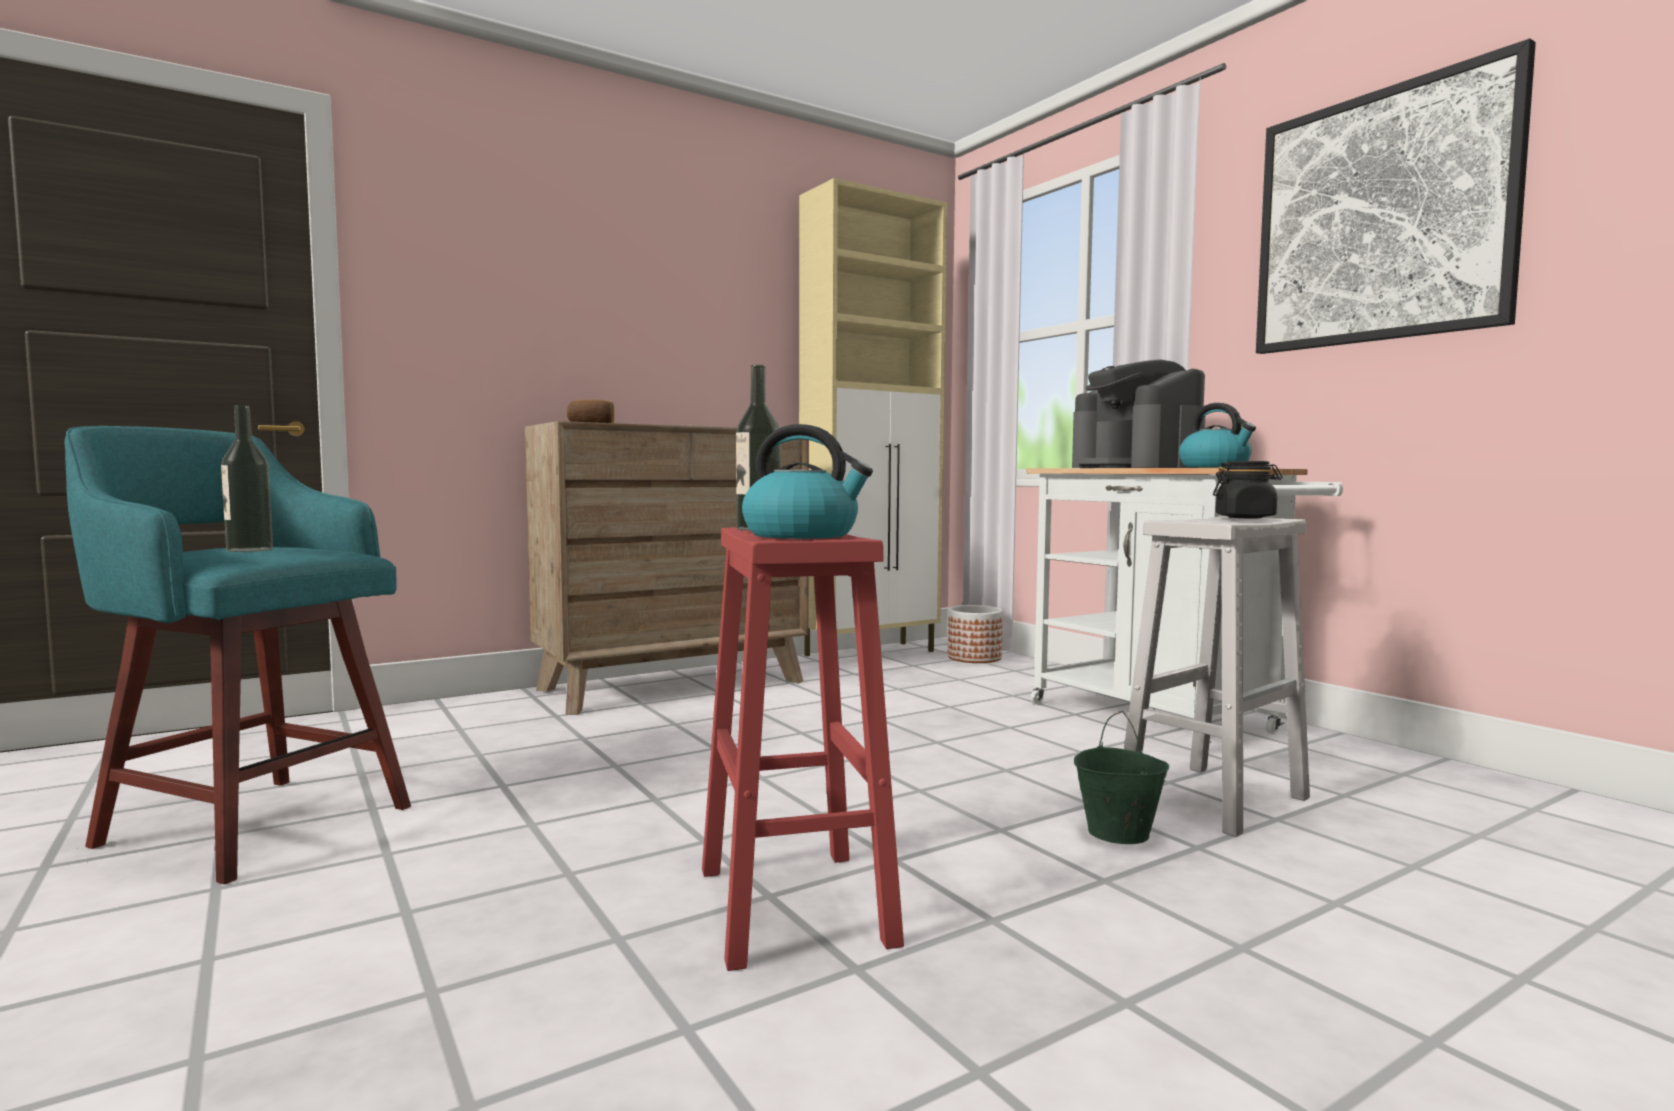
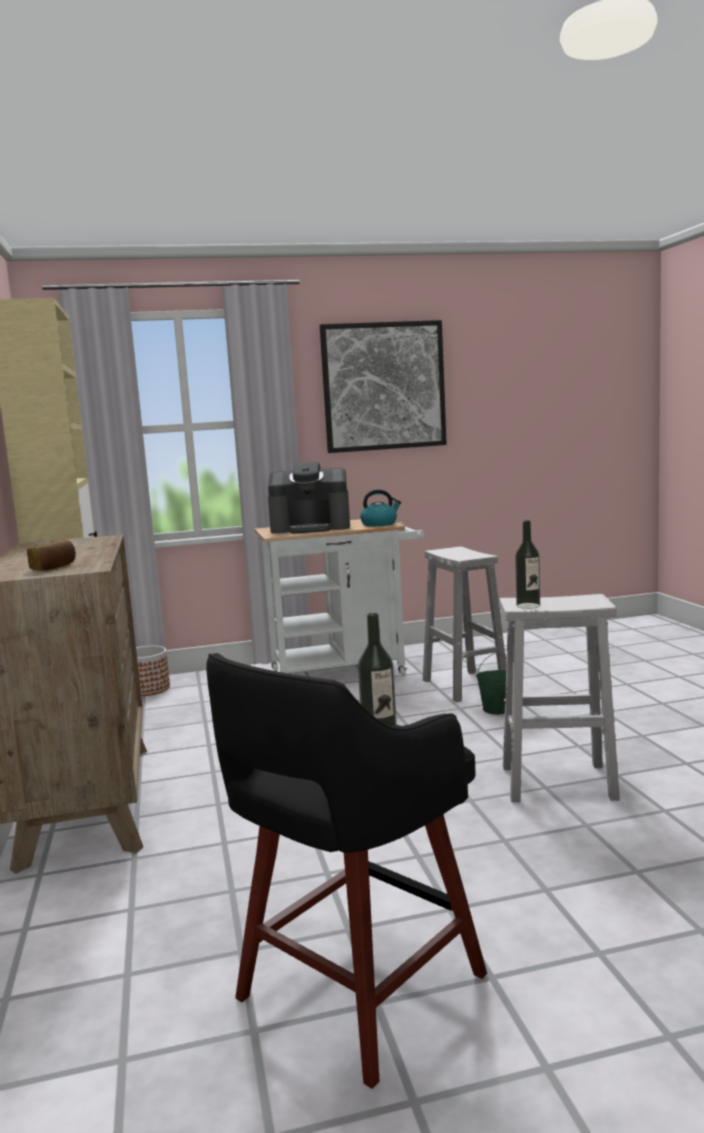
camera: 70 degrees left, 5 degrees up
turquoise stool [64,426,411,884] -> black stool [206,653,487,1089]
red stool [702,528,904,971] -> white stool [499,594,620,802]
kettle [742,424,873,539] -> none
black jar [1213,461,1282,518] -> none

